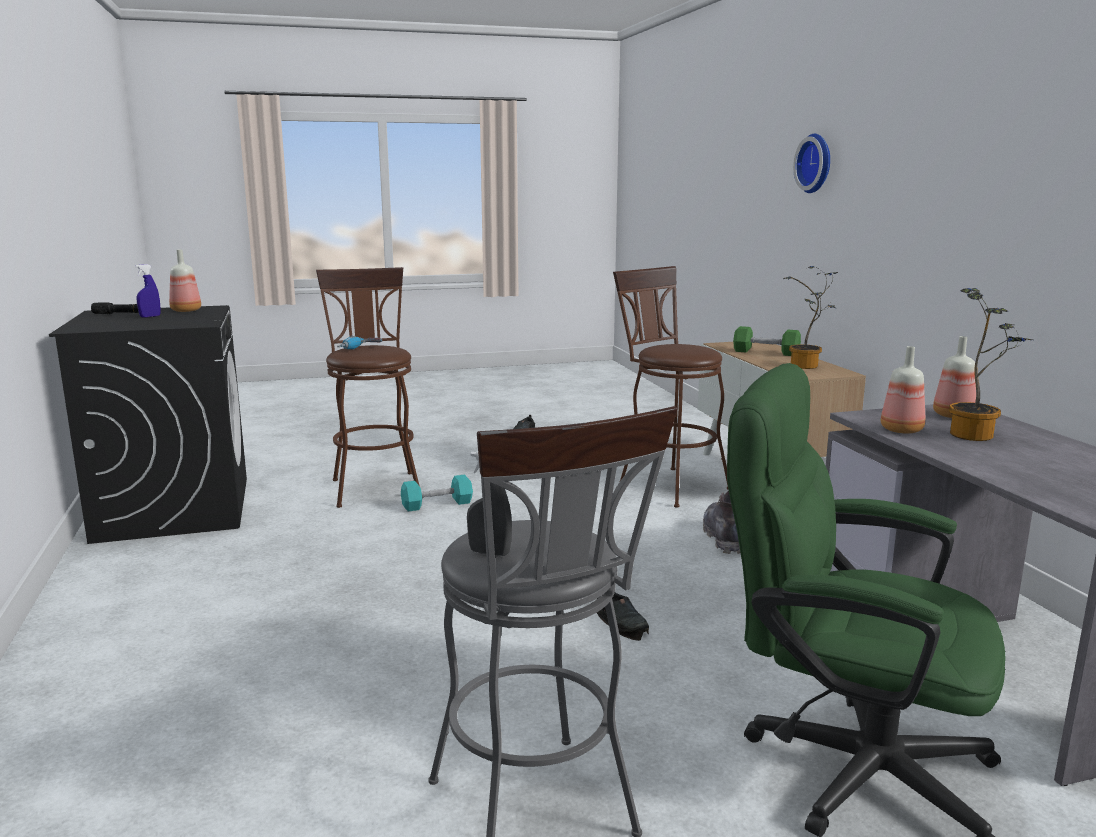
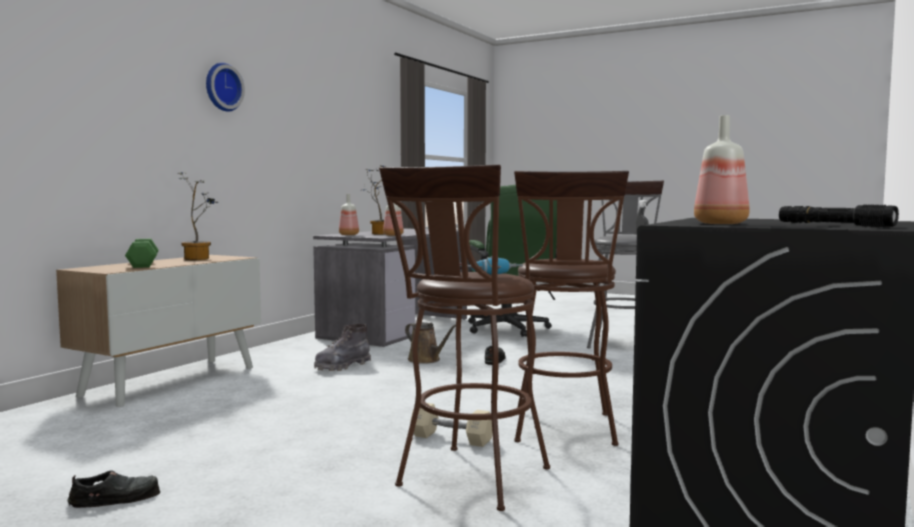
camera: 135 degrees left, 10 degrees down
blue spray bottle [135,264,161,318] -> none
turquoise dumbbell [401,475,473,512] -> beige dumbbell [410,403,493,447]
brown stool [613,266,728,508] -> brown stool moved to [514,171,629,446]
wall clock [793,134,830,193] -> wall clock moved to [206,63,245,112]
none -> brown watering can [405,322,456,364]

